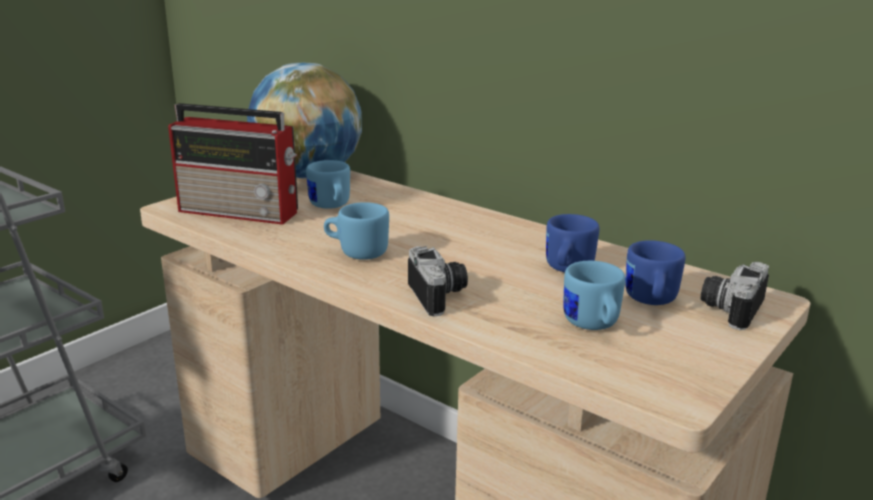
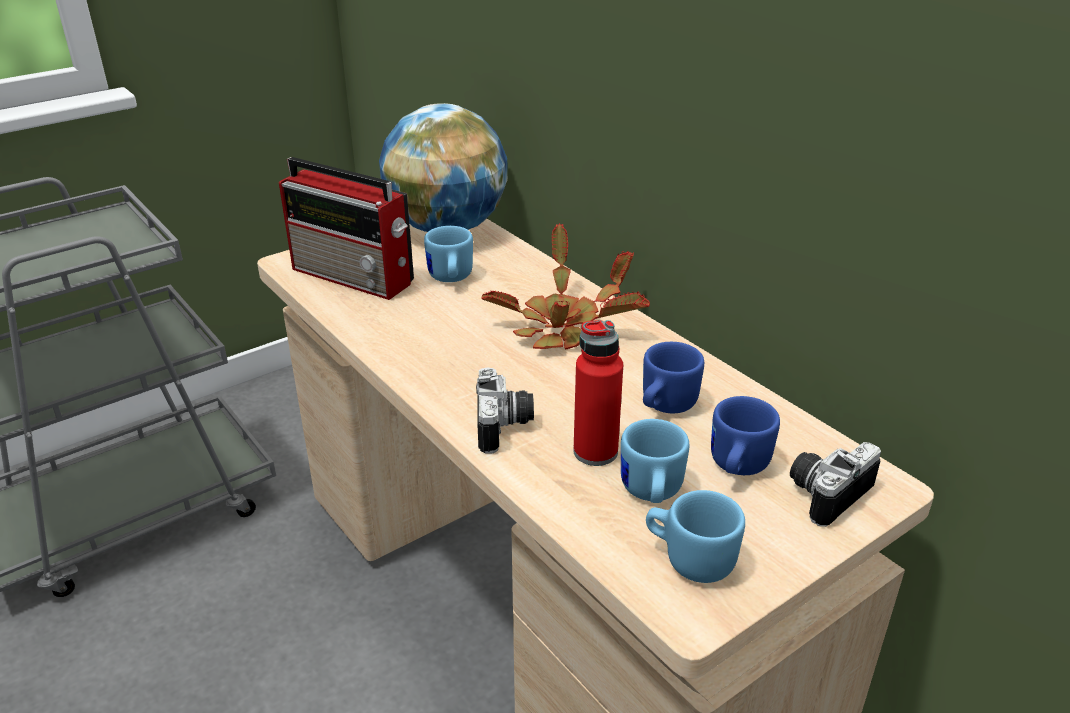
camera: 15 degrees right, 10 degrees up
blue mug [324,202,389,260] -> blue mug moved to [646,490,745,583]
none -> potted plant [482,224,650,350]
none -> red bottle [573,320,623,466]

